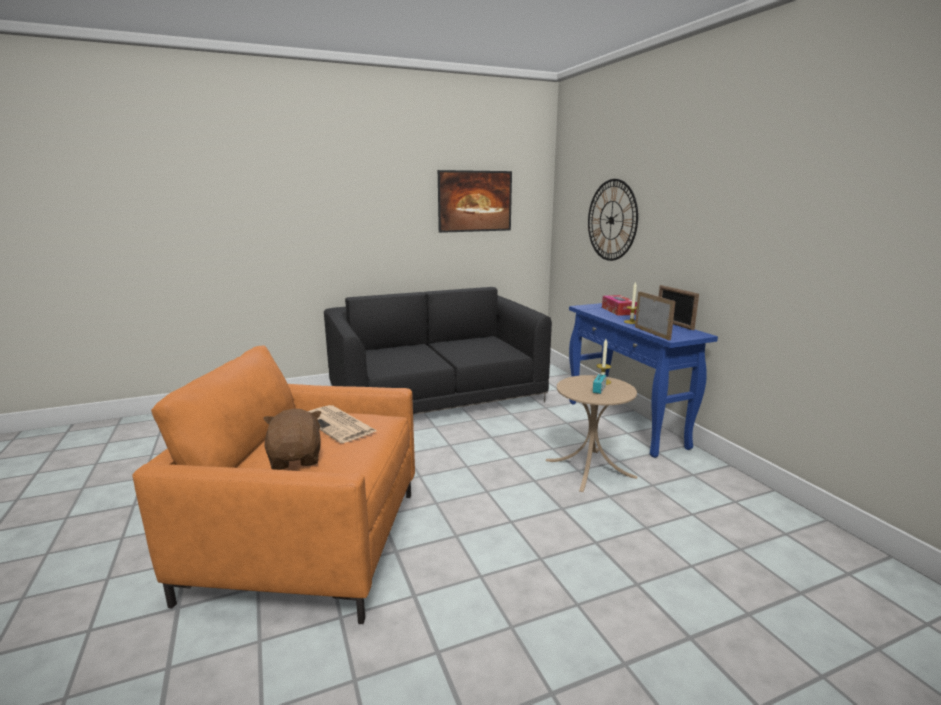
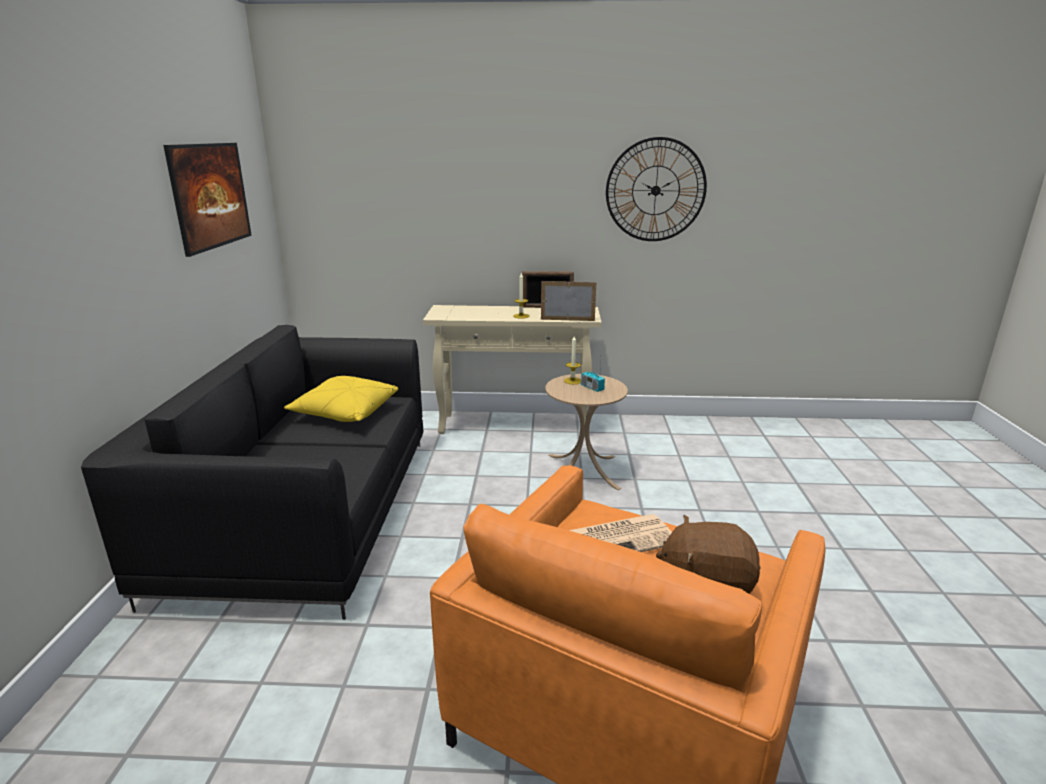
camera: 65 degrees left, 5 degrees up
blue console table [569,303,718,458] -> beige console table [423,305,602,437]
wall clock [588,179,638,261] -> wall clock moved to [606,137,707,241]
tissue box [602,295,637,316] -> none
none -> yellow pillow [284,376,398,422]

